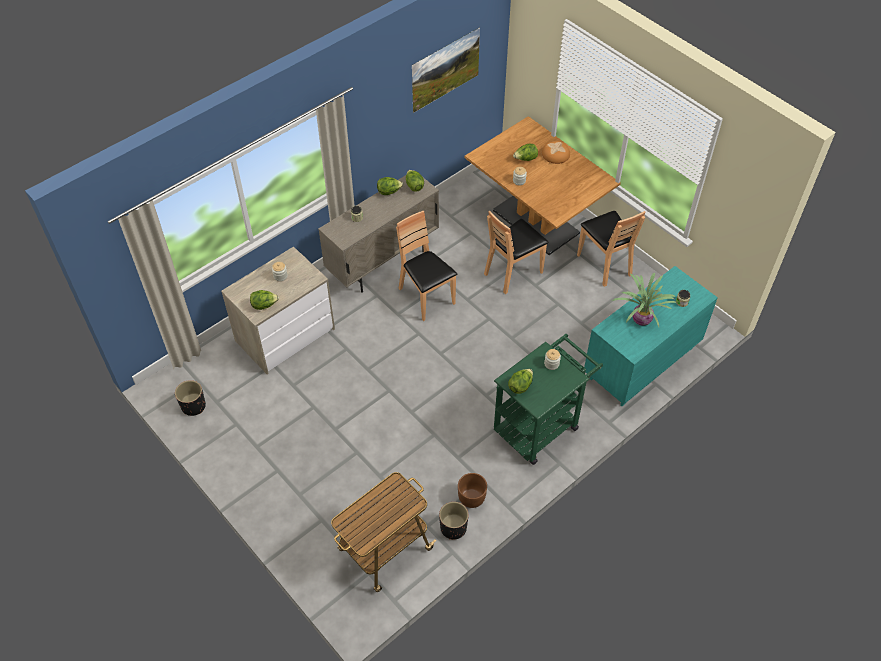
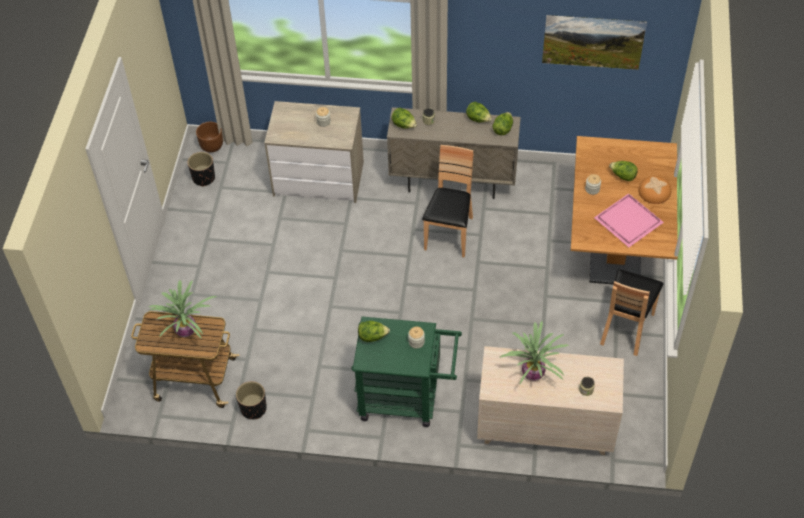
camera: 50 degrees right, 0 degrees up
lettuce [250,290,279,310] -> lettuce moved to [392,108,417,129]
brown planter [458,473,487,508] -> brown planter moved to [196,122,223,153]
brown chair [484,210,548,294] -> none
turquoise dresser [584,266,718,406] -> beige dresser [477,346,624,455]
none -> potted plant [149,280,217,339]
none -> pink tray [594,194,664,247]

